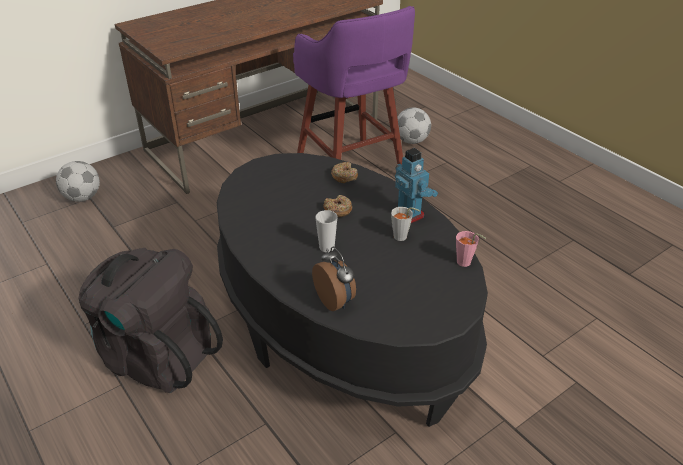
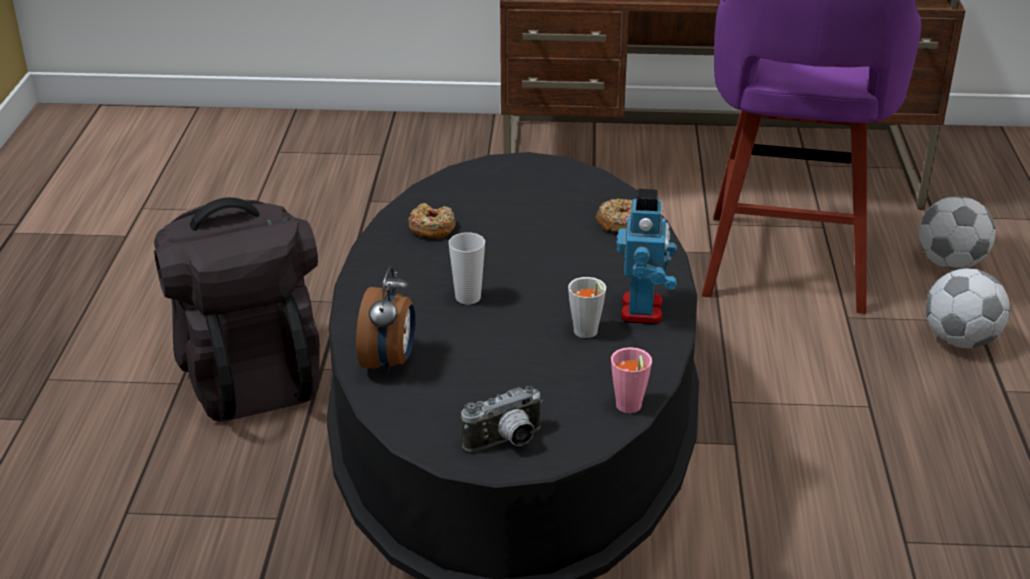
camera: 40 degrees right, 5 degrees down
football [56,161,100,202] -> football moved to [926,268,1010,348]
donut [323,195,352,217] -> donut moved to [408,203,456,239]
none -> camera [461,386,543,452]

